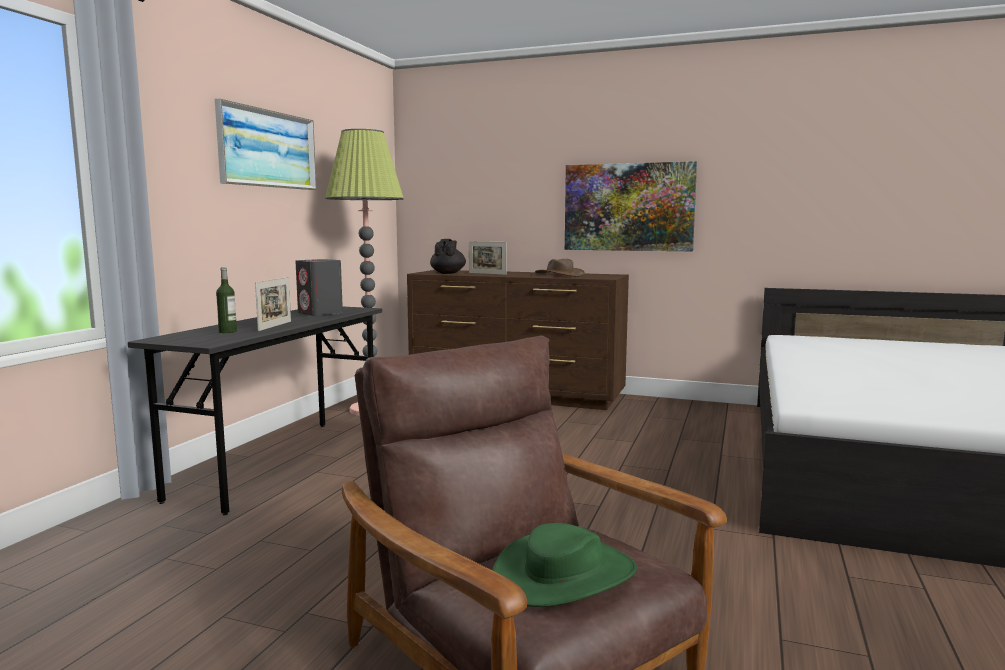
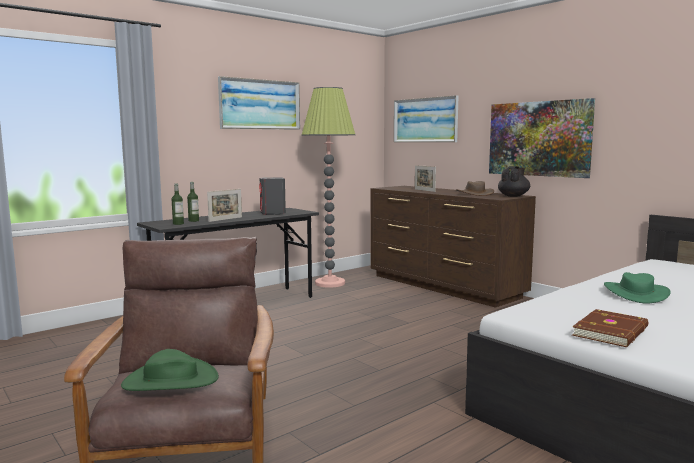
camera: 30 degrees right, 0 degrees up
black teapot [430,239,466,274] -> black teapot moved to [498,166,530,197]
none -> bottle [172,183,184,225]
none -> picture [394,95,458,142]
none -> brown book [572,309,648,347]
none -> green hat [604,272,671,304]

